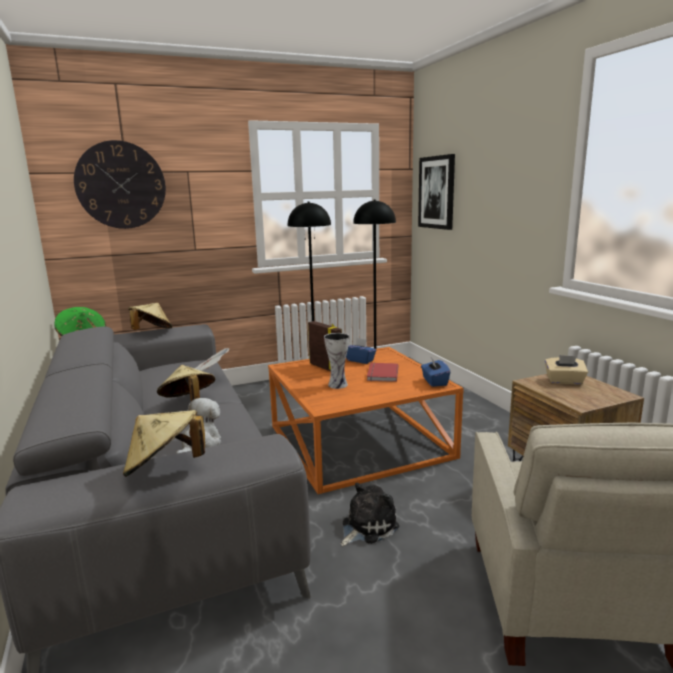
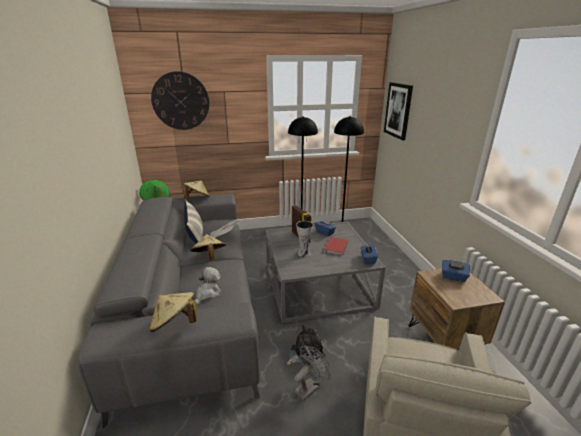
camera: 10 degrees right, 10 degrees up
orange coffee table [268,347,464,494] -> grey coffee table [265,222,386,323]
beige tissue box [545,355,588,384] -> blue tissue box [442,260,470,282]
none -> pillow [184,200,203,243]
none -> grey fan [294,346,330,401]

